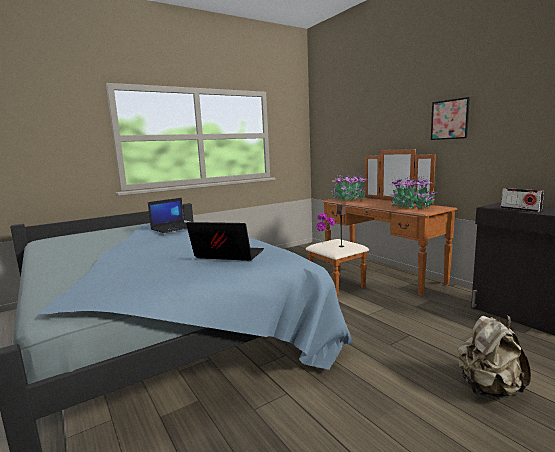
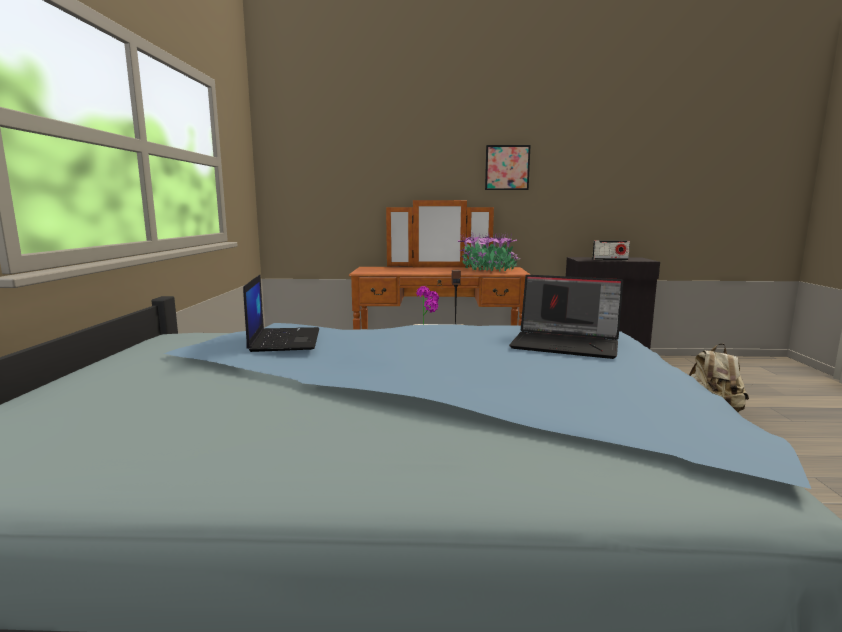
camera: 55 degrees left, 0 degrees up
laptop [186,222,264,261] -> laptop turned 120 degrees counterclockwise [509,275,623,359]
potted plant [332,174,368,202] -> none

